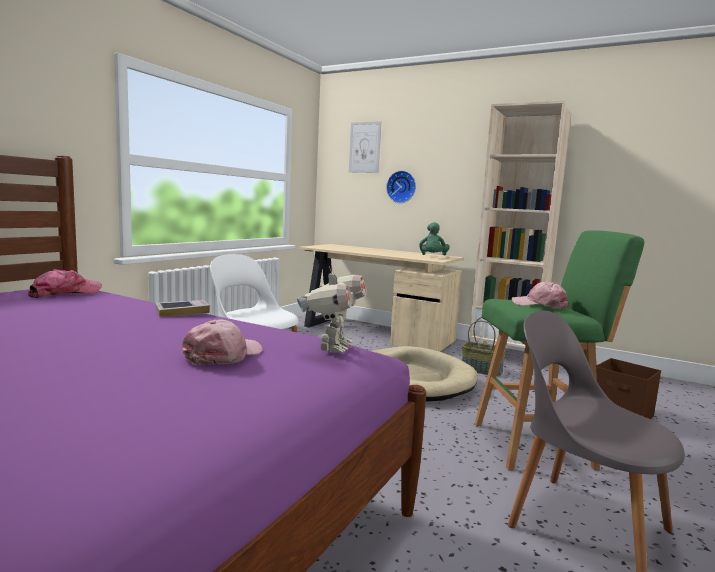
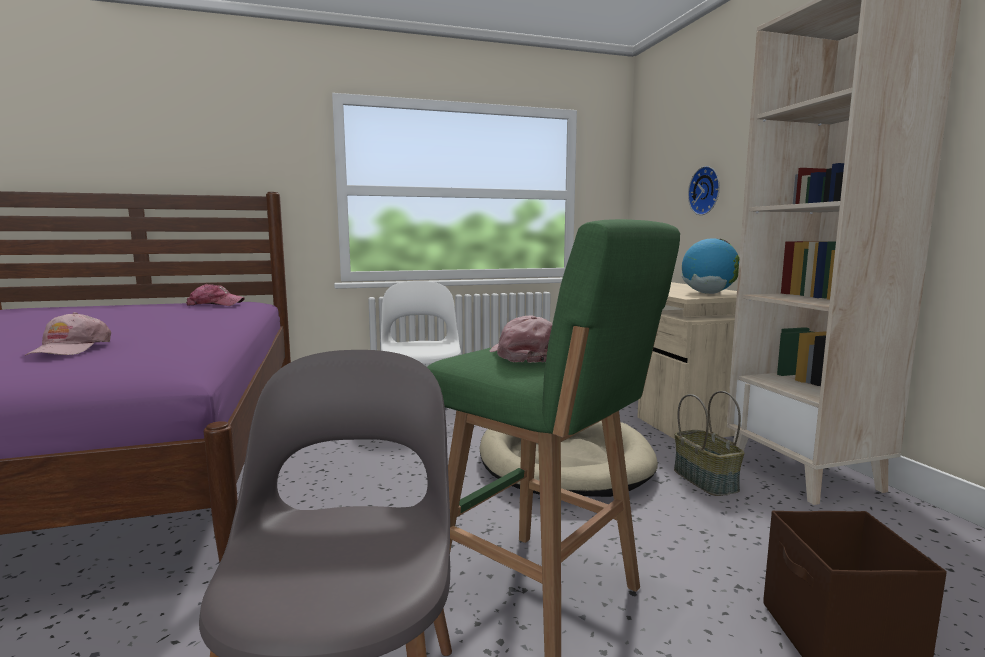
camera: 45 degrees right, 0 degrees up
book [155,300,210,317] -> none
pink cap [182,320,263,364] -> pink cap turned 105 degrees clockwise [26,312,111,355]
toy robot [297,265,367,353] -> none
picture [349,121,381,173] -> none
green plush toy [419,222,450,255] -> globe [682,239,740,294]

